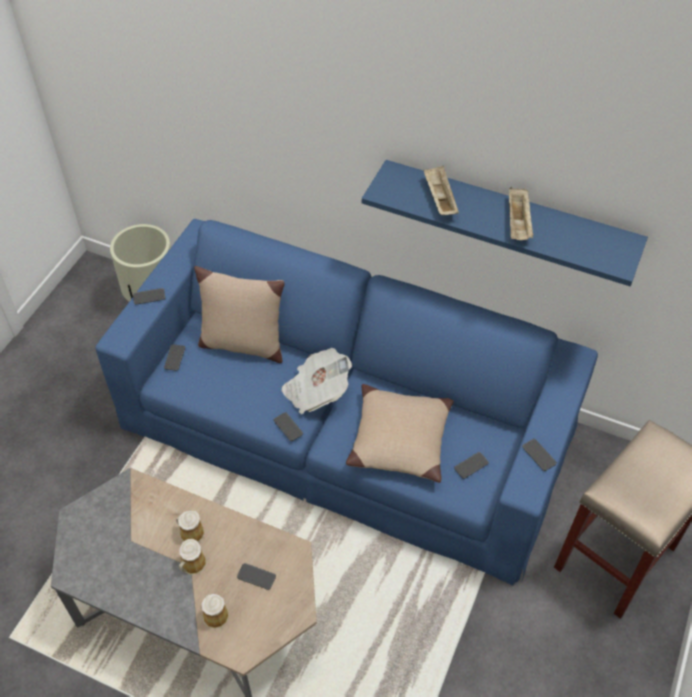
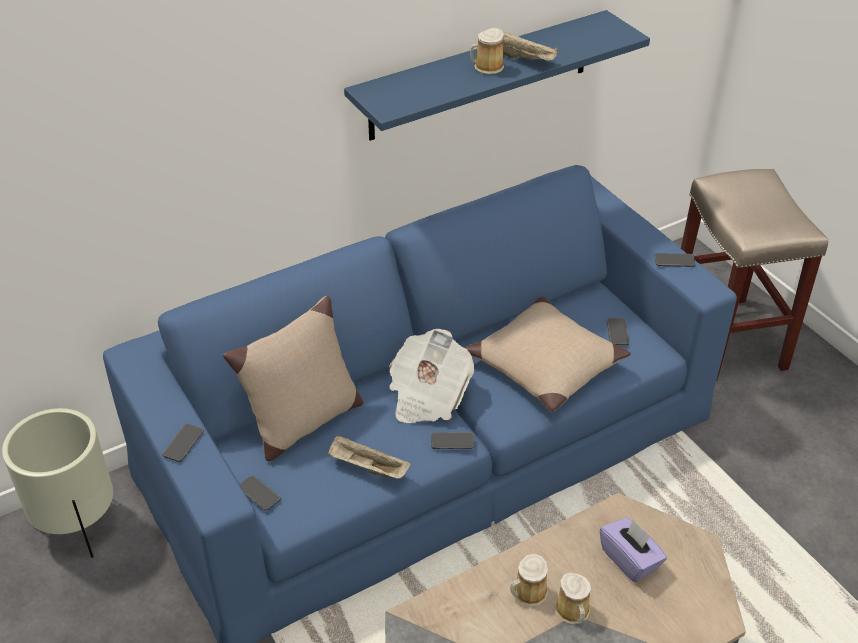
camera: 55 degrees left, 10 degrees down
mug [201,594,229,629] -> mug moved to [470,28,504,75]
phone [237,563,276,590] -> purple tissue box [600,517,667,583]
beige tray [424,166,459,215] -> beige tray moved to [328,435,411,479]

